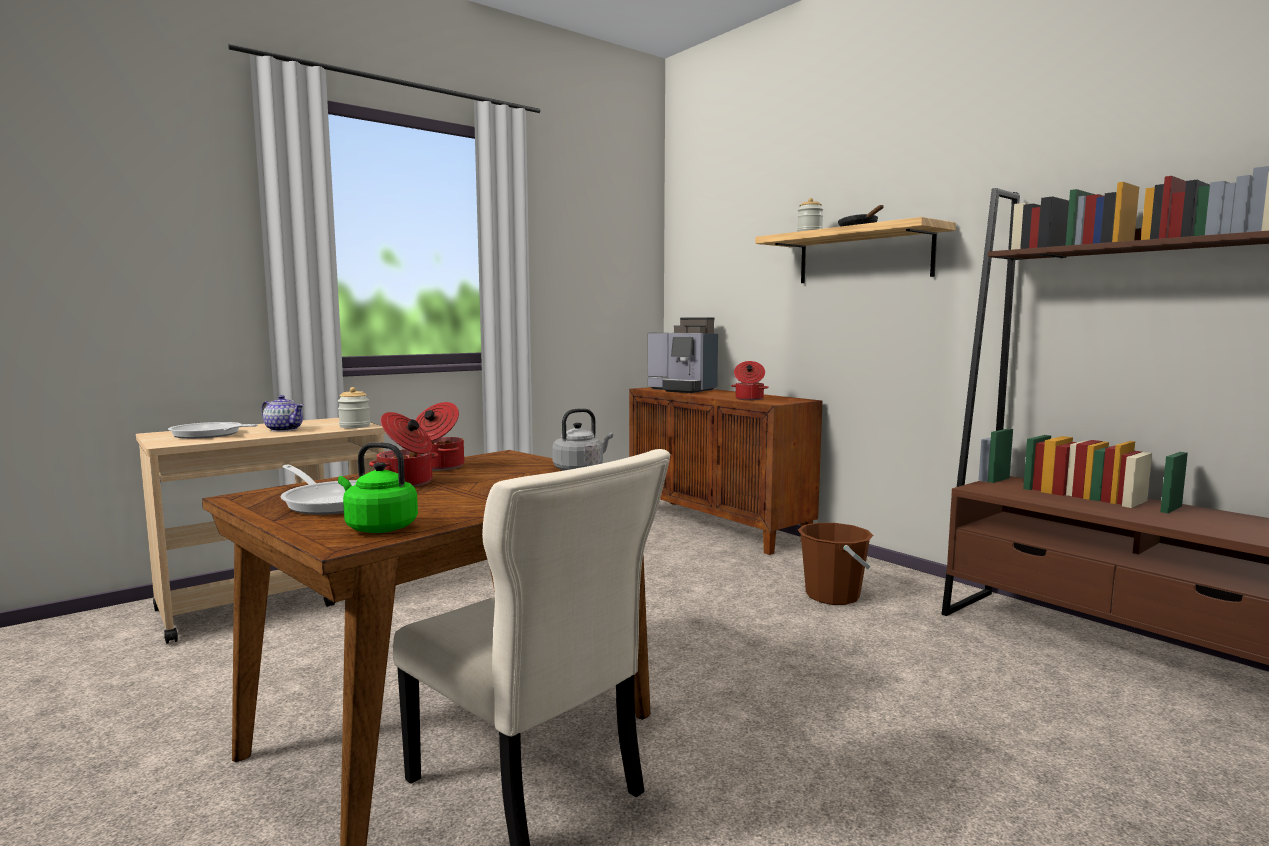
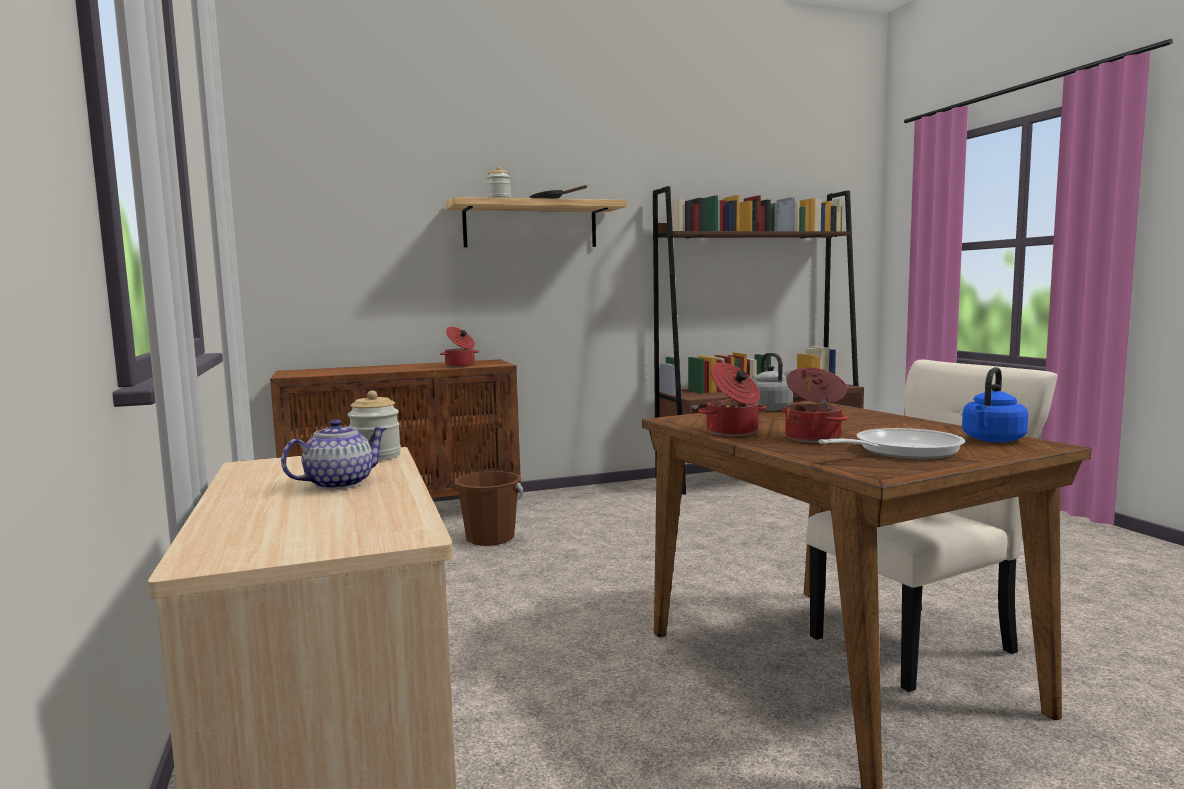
camera: 70 degrees left, 0 degrees up
frying pan [168,422,258,439] -> none
green kettle [338,442,418,533] -> blue kettle [962,367,1028,443]
coffee machine [648,317,718,393] -> none
brown bucket [798,523,874,605] -> brown bucket moved to [454,471,523,546]

